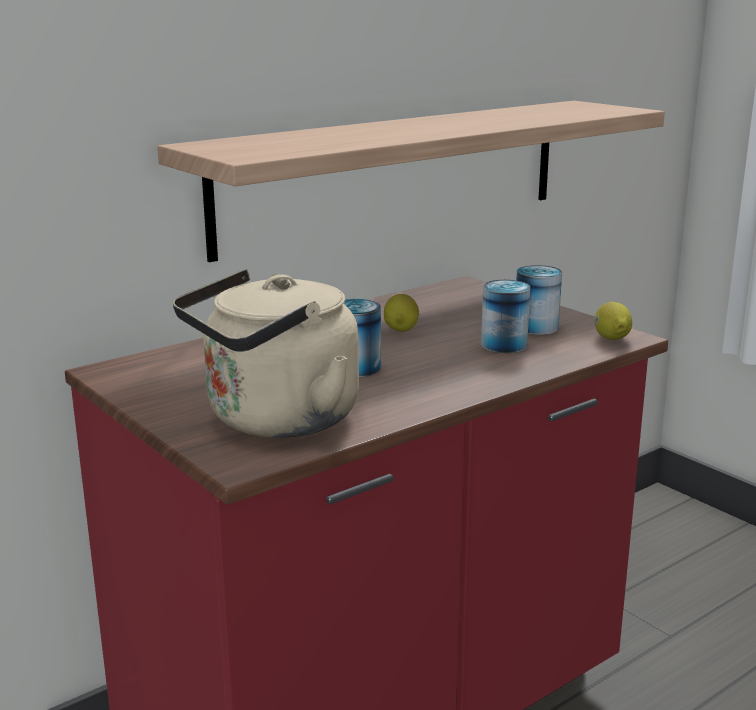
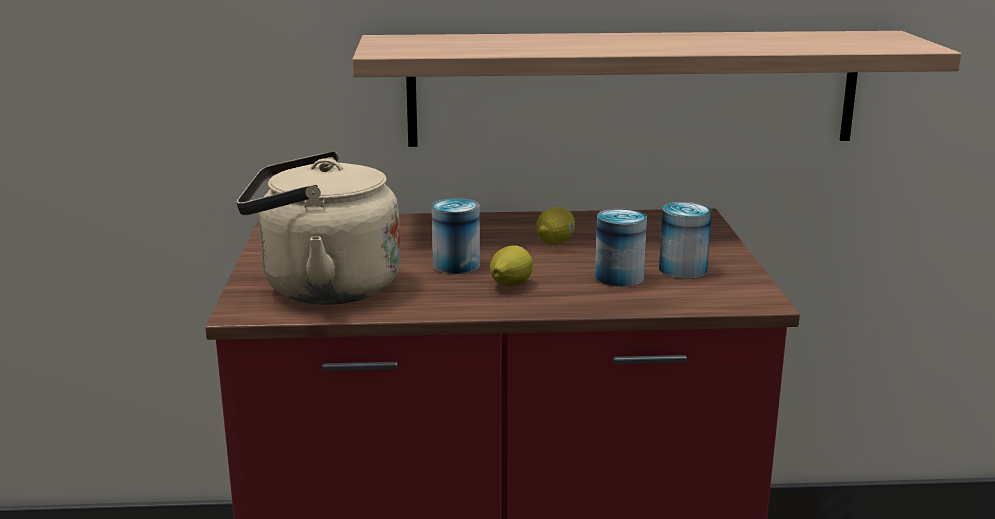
camera: 35 degrees right, 0 degrees up
lemon [594,302,632,340] -> lemon moved to [490,245,533,287]

